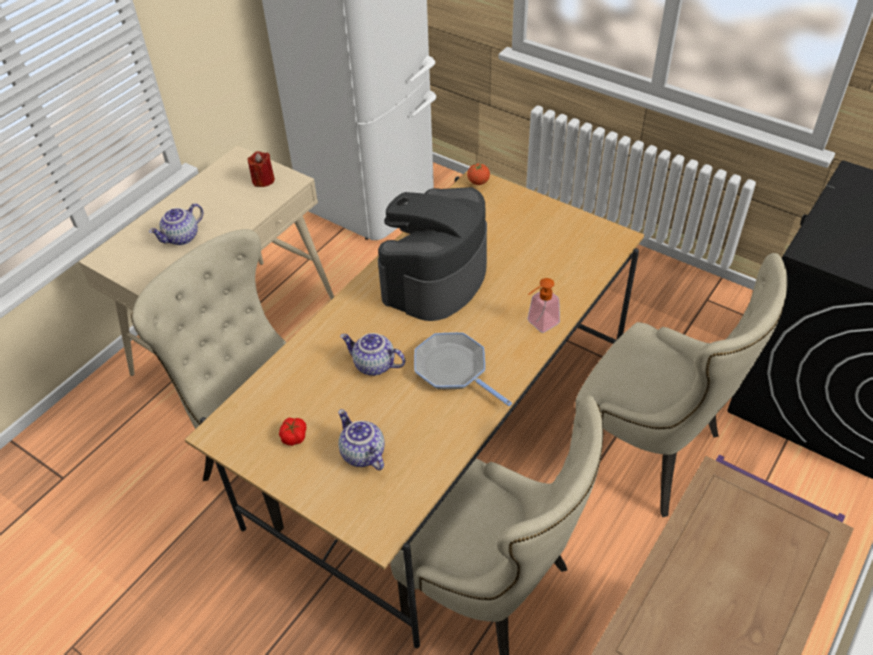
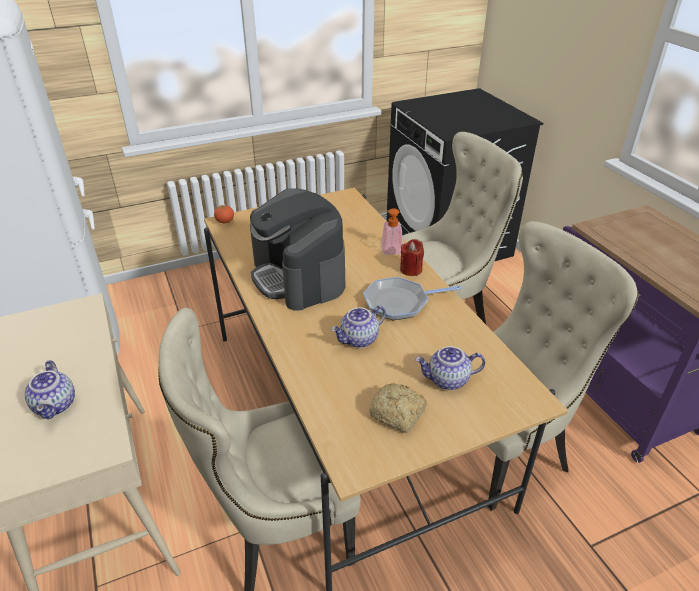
camera: 60 degrees left, 10 degrees down
red candle [248,151,275,187] -> red candle moved to [400,239,424,276]
tomato [279,418,306,446] -> bread [369,383,427,433]

